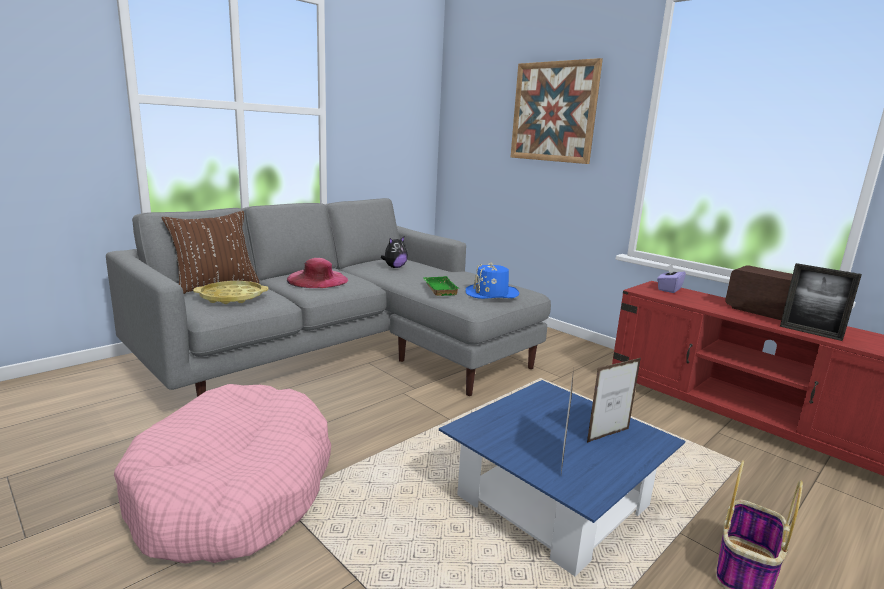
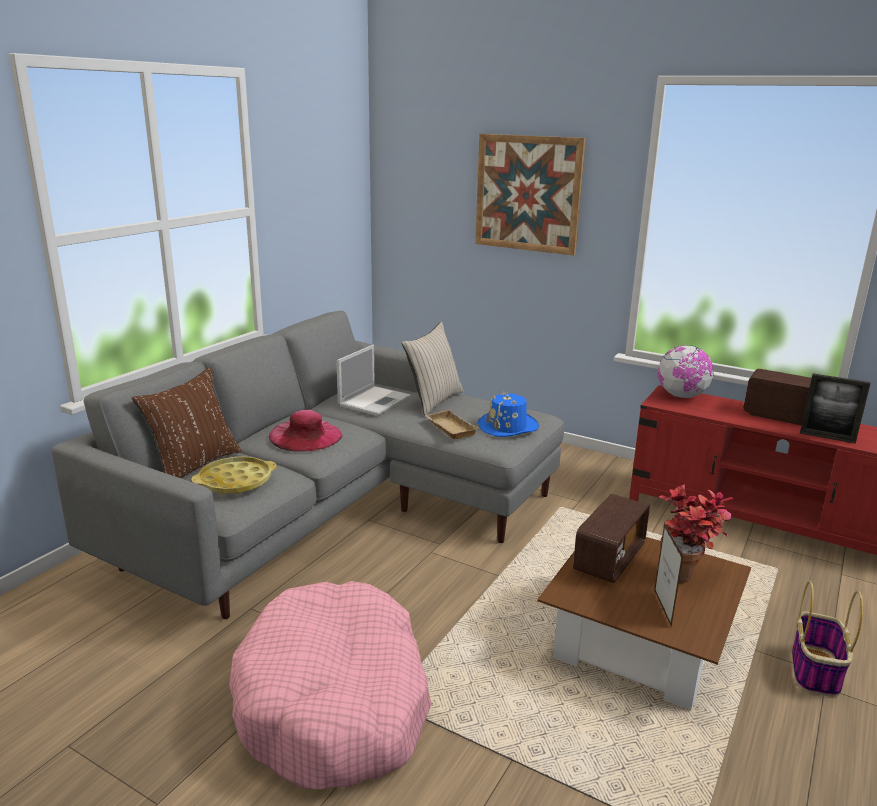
camera: 15 degrees left, 5 degrees up
plush toy [381,237,408,268] -> laptop [336,345,411,416]
green tray [423,276,459,296] -> beige tray [425,410,479,439]
blue coffee table [439,380,685,576] -> brown coffee table [537,537,751,711]
picture frame [587,358,641,443] -> potted plant [659,484,734,582]
purple tissue box [657,264,686,293] -> globe [658,345,714,398]
none -> beige pillow [402,322,463,416]
none -> radio [573,494,650,583]

